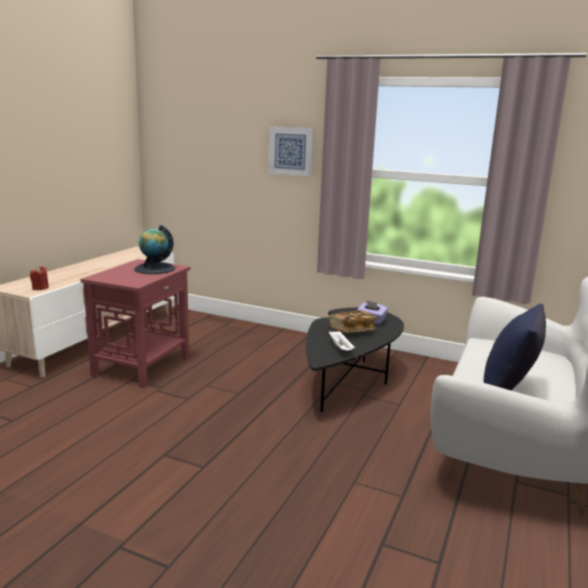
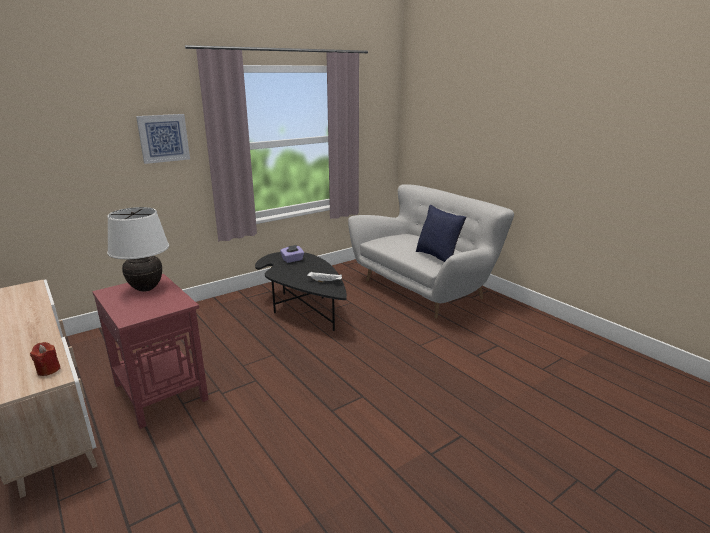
camera: 60 degrees left, 5 degrees up
globe [134,225,175,274] -> white table lamp [107,207,169,292]
book [329,310,376,333] -> none

